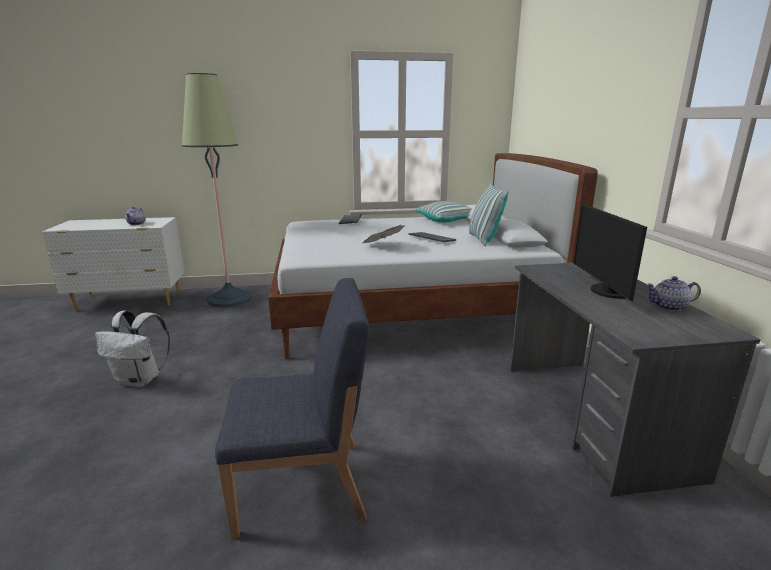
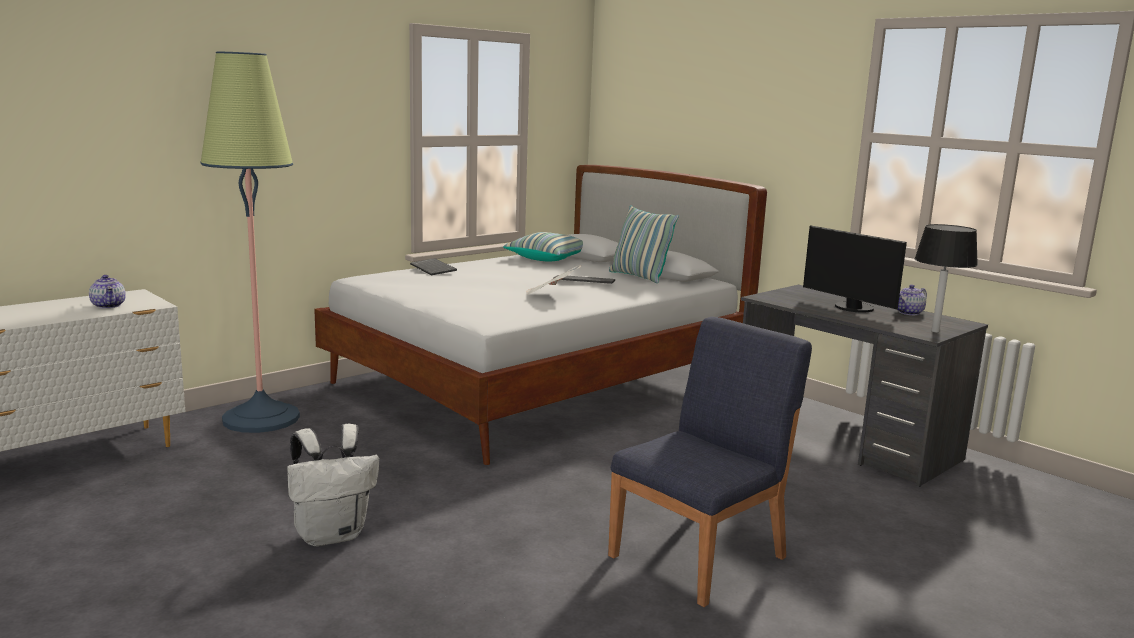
camera: 35 degrees left, 5 degrees down
none -> black table lamp [914,224,978,333]

